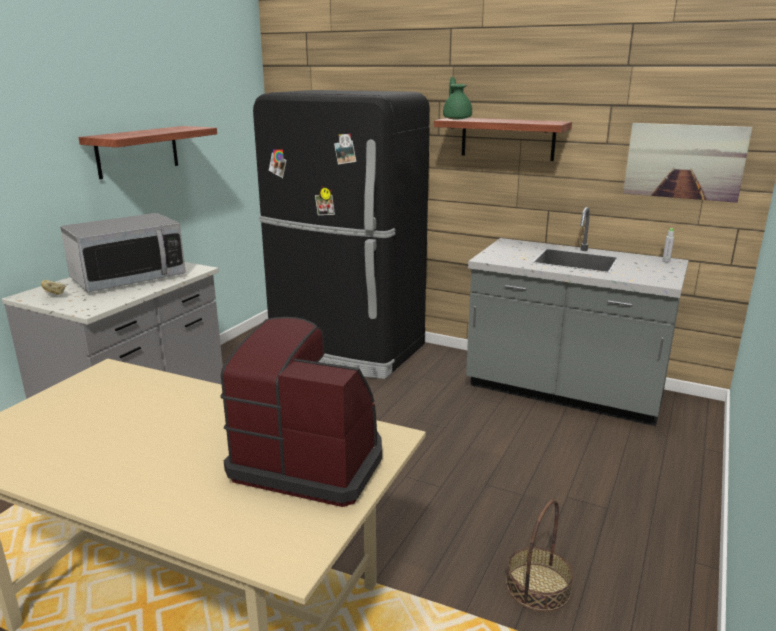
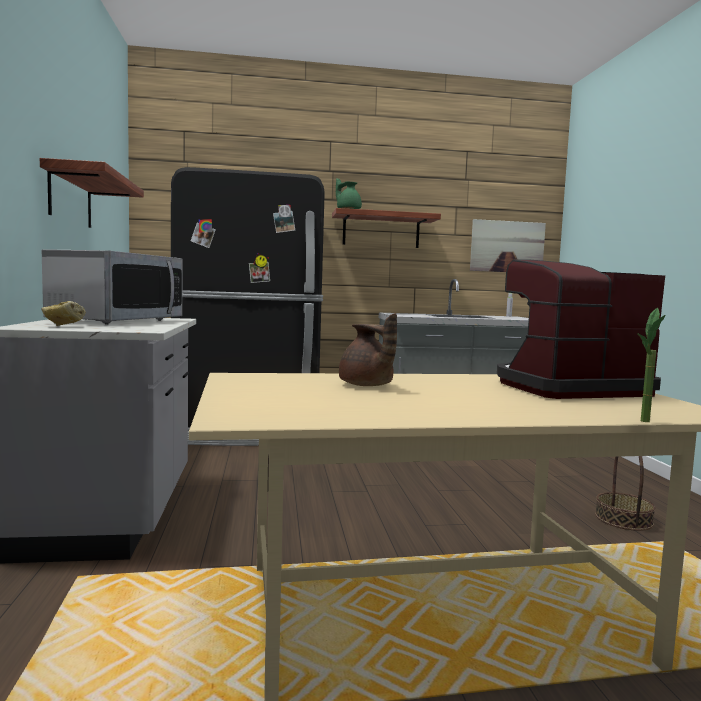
camera: 35 degrees left, 15 degrees down
none -> brown teapot [339,313,397,386]
none -> potted plant [637,308,665,422]

